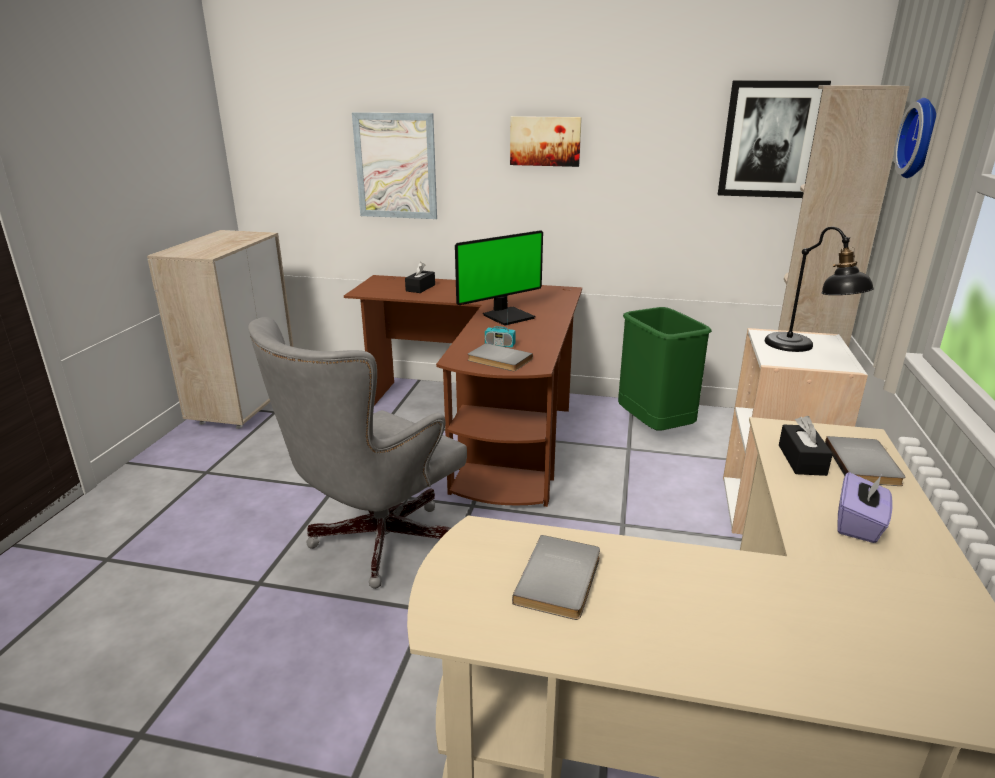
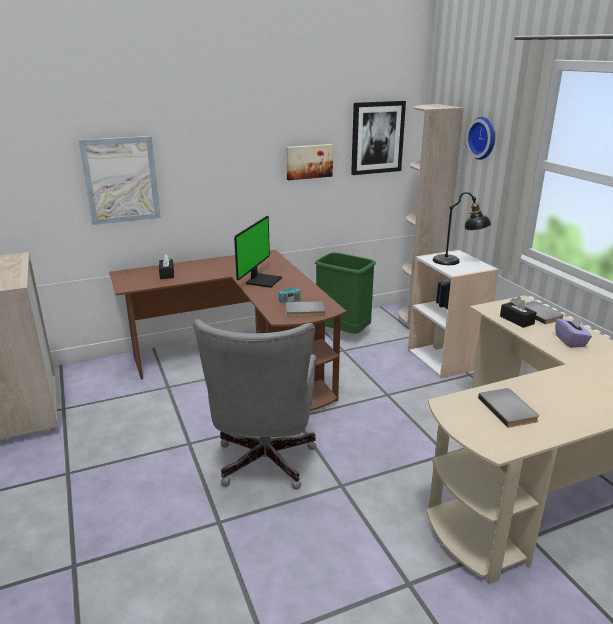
camera: 35 degrees left, 0 degrees up
picture [510,116,582,167] -> picture moved to [286,144,333,180]

